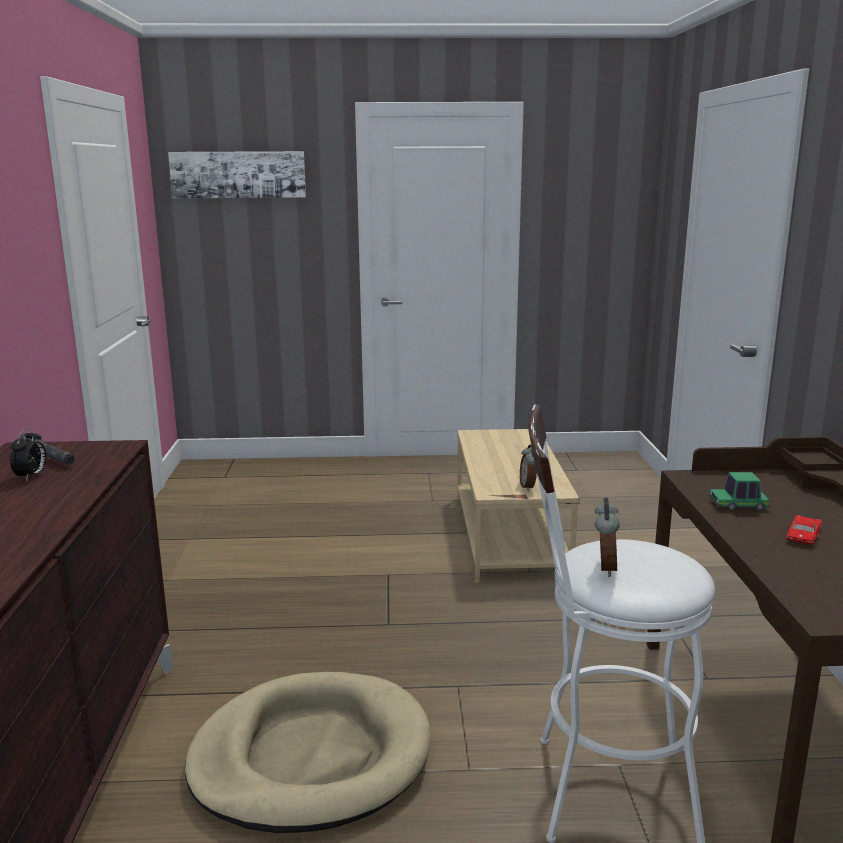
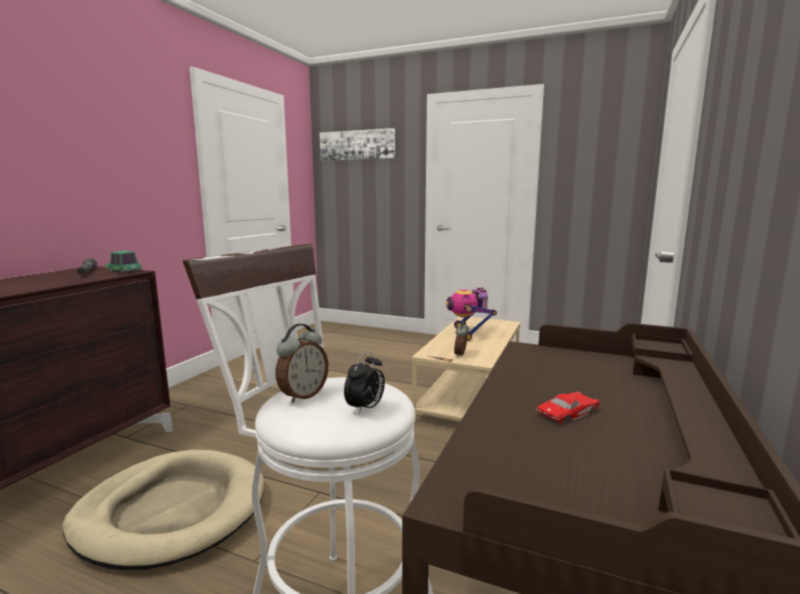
camera: 25 degrees right, 5 degrees down
alarm clock [10,428,46,481] -> alarm clock moved to [344,351,385,414]
toy car [710,472,770,510] -> toy car moved to [105,251,143,273]
none -> toy robot [446,287,497,341]

